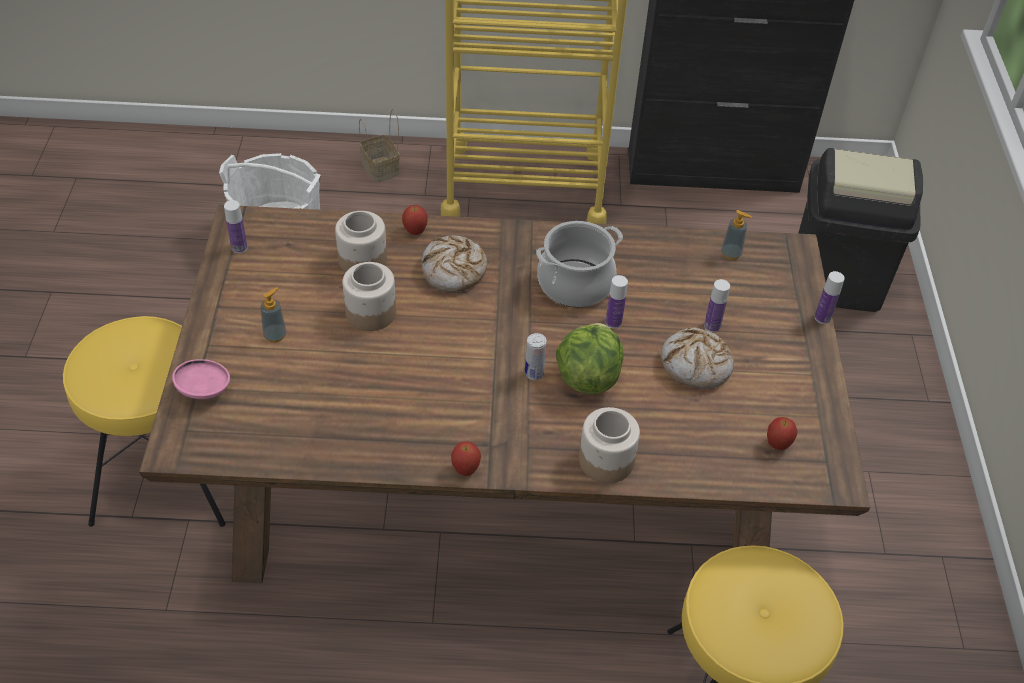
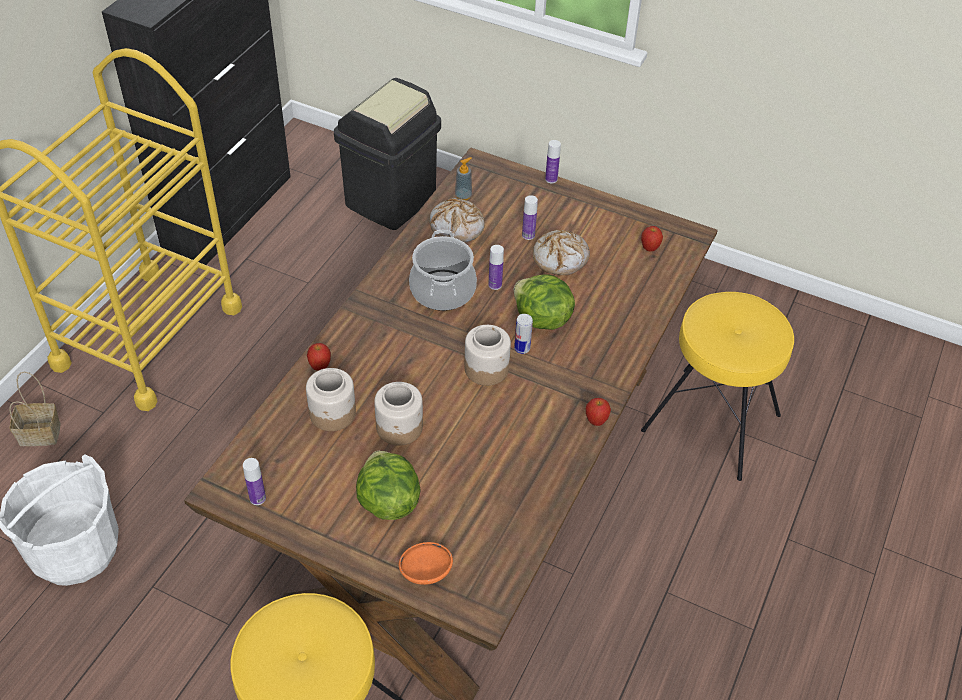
camera: 65 degrees left, 0 degrees up
pink bowl [172,359,230,399] -> orange bowl [399,542,453,585]
soap dispenser [260,287,287,343] -> lettuce [356,451,421,520]
bread [421,235,487,292] -> bread moved to [429,198,485,242]
jar [579,407,640,483] -> jar moved to [464,325,511,386]

